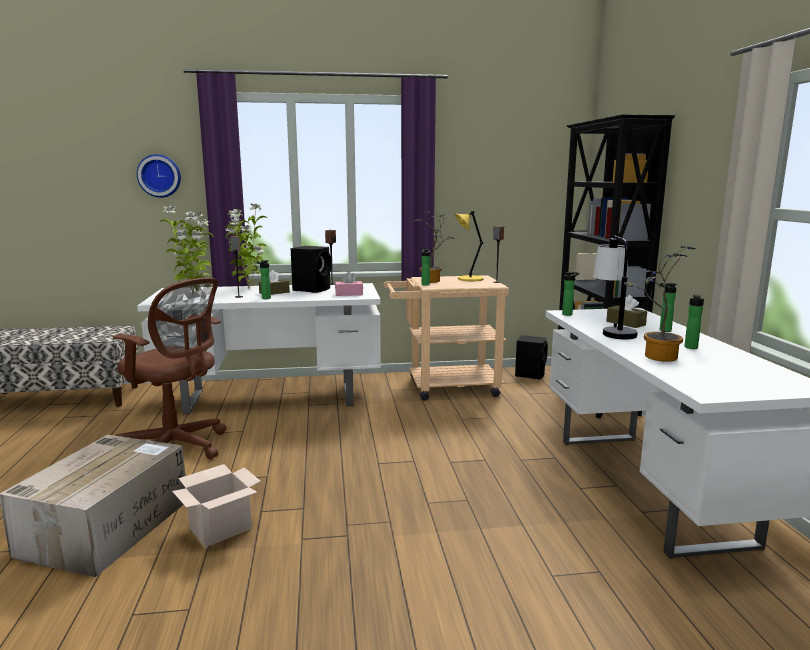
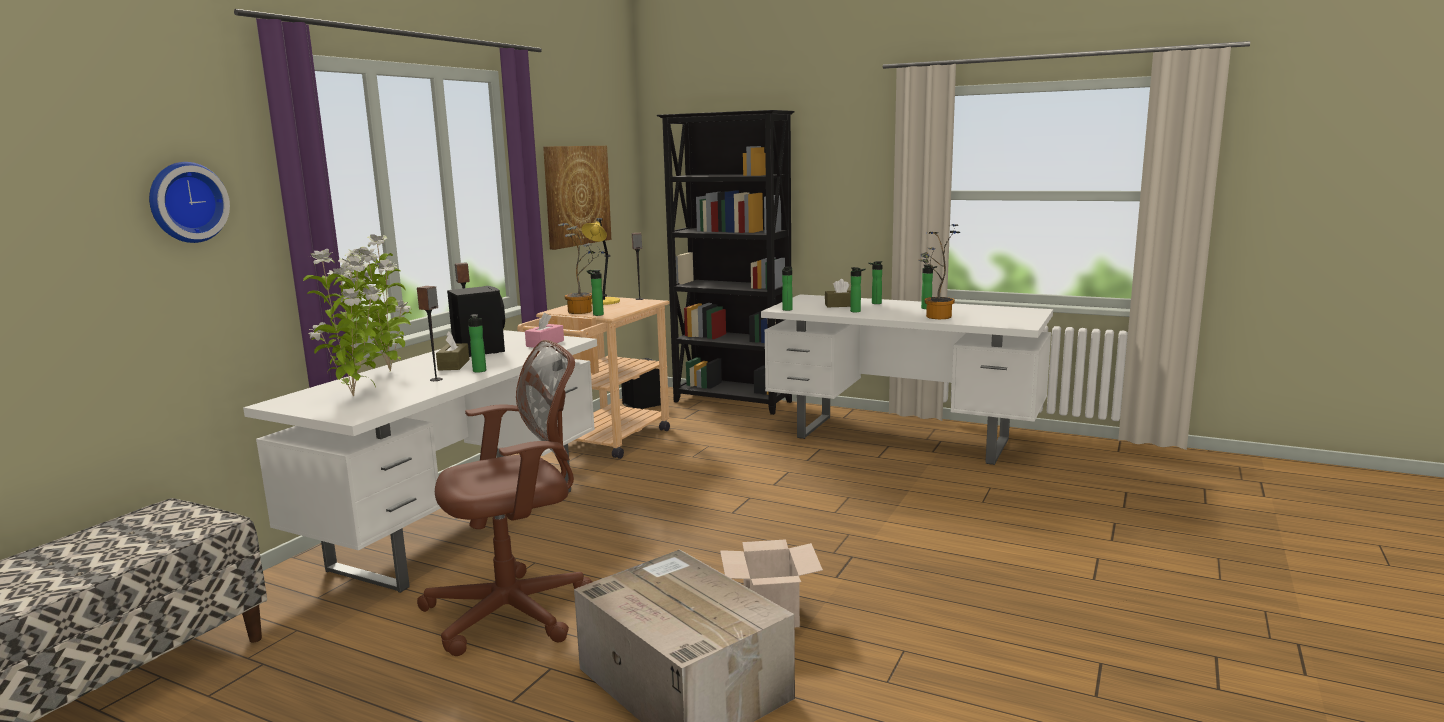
camera: 55 degrees left, 0 degrees up
table lamp [593,235,638,339] -> bottle [850,267,866,312]
none -> picture [543,146,611,250]

